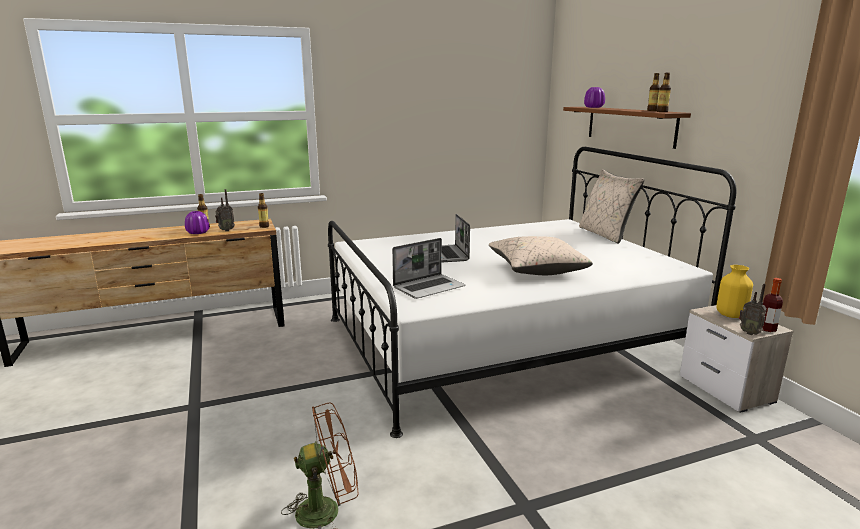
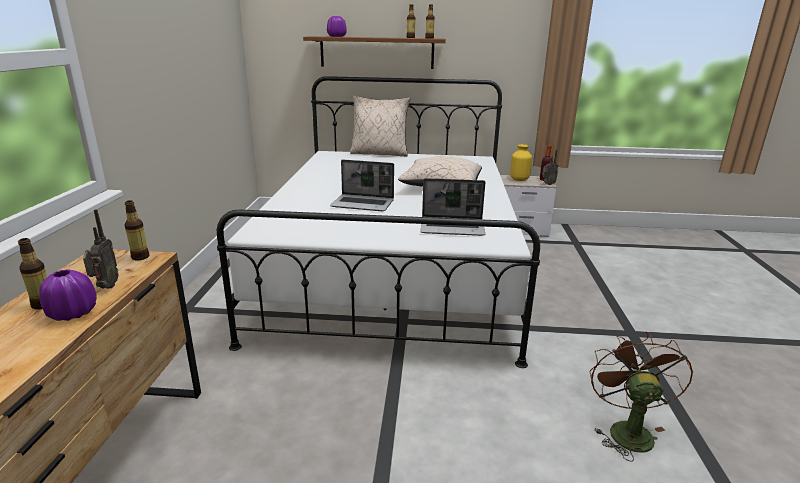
camera: 65 degrees left, 5 degrees up
laptop [392,238,465,299] -> laptop turned 105 degrees clockwise [420,178,485,236]

